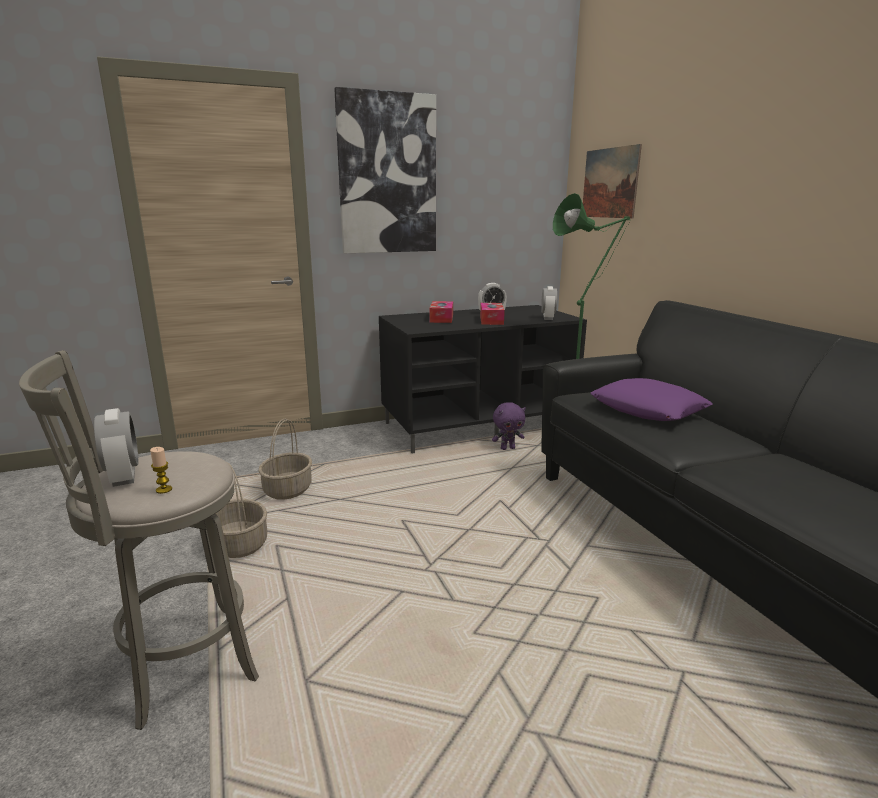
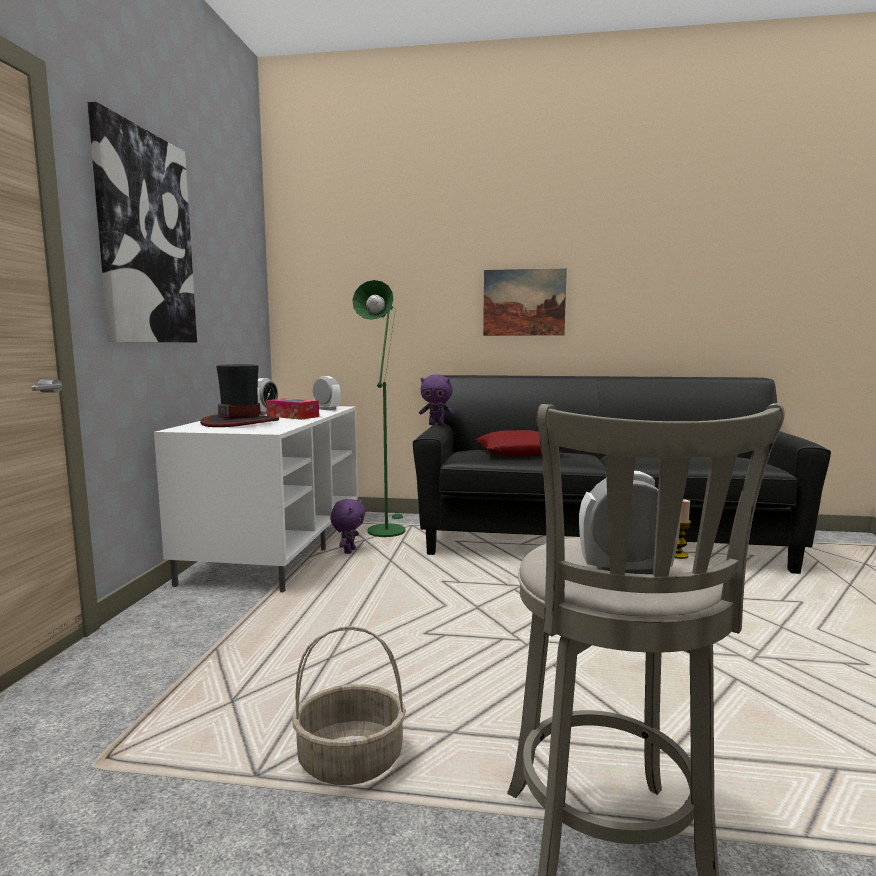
camera: 60 degrees left, 10 degrees down
basket [258,419,312,500] -> none
black tv stand [379,305,587,453] -> white tv stand [154,406,358,592]
tissue box [430,301,453,323] -> hat [200,364,279,427]
picture [583,144,642,218] -> picture moved to [483,268,567,336]
purple pillow [590,378,713,421] -> red pillow [475,430,565,456]
none -> purple plush toy [419,375,454,425]

